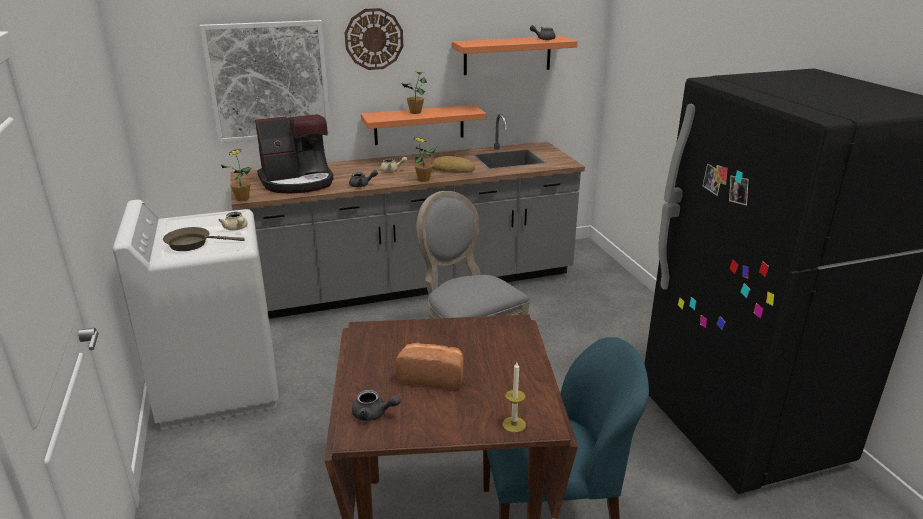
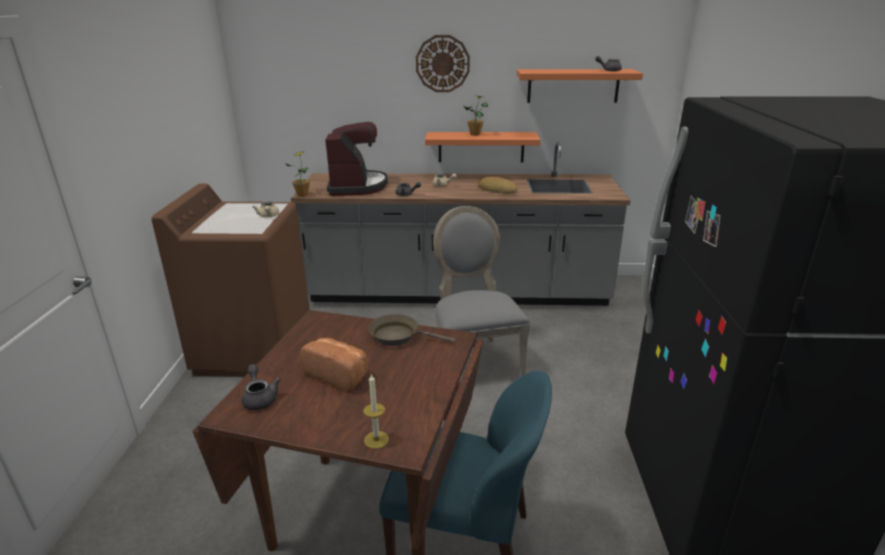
camera: 20 degrees right, 0 degrees up
white washing machine [113,200,279,430] -> brown washing machine [151,183,310,377]
brown frying pan [163,227,244,251] -> brown frying pan moved to [368,314,456,346]
picture [200,20,331,143] -> none
coffee machine [255,114,334,193] -> coffee machine turned 90 degrees counterclockwise [325,122,388,196]
grey teapot [352,390,401,421] -> grey teapot turned 150 degrees counterclockwise [242,364,281,410]
potted plant [414,137,436,182] -> none

